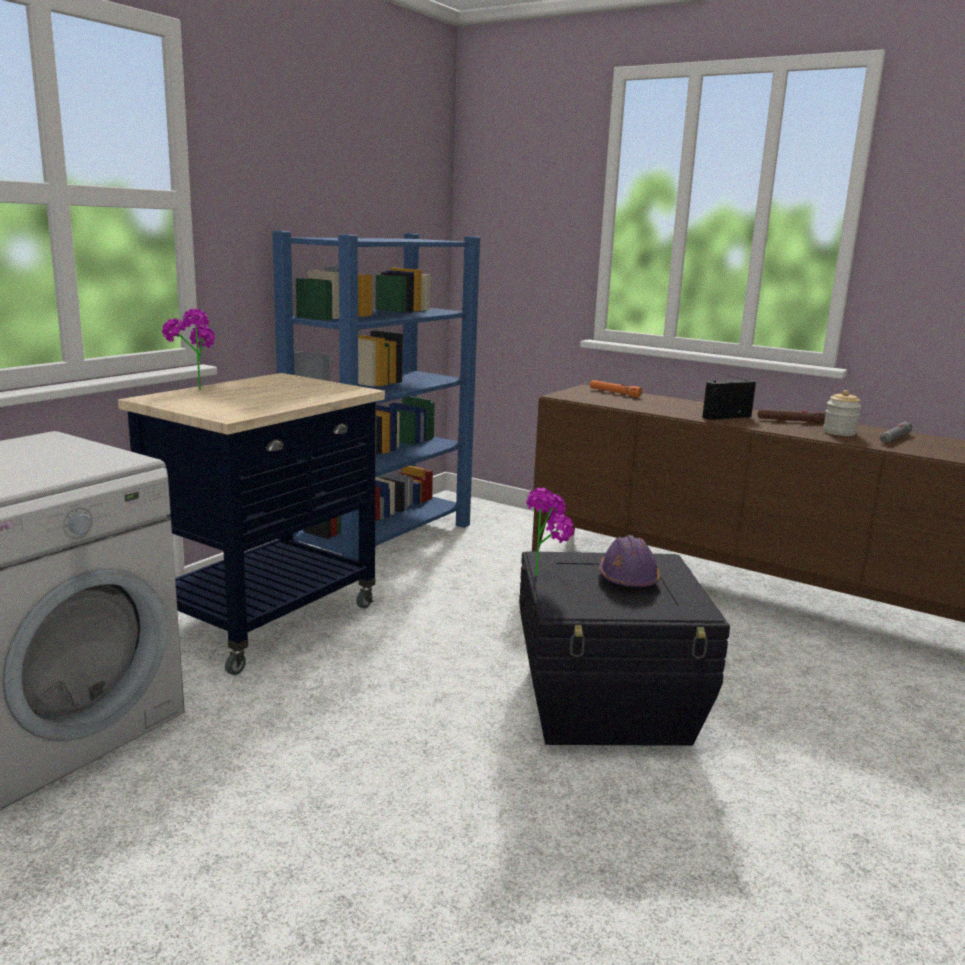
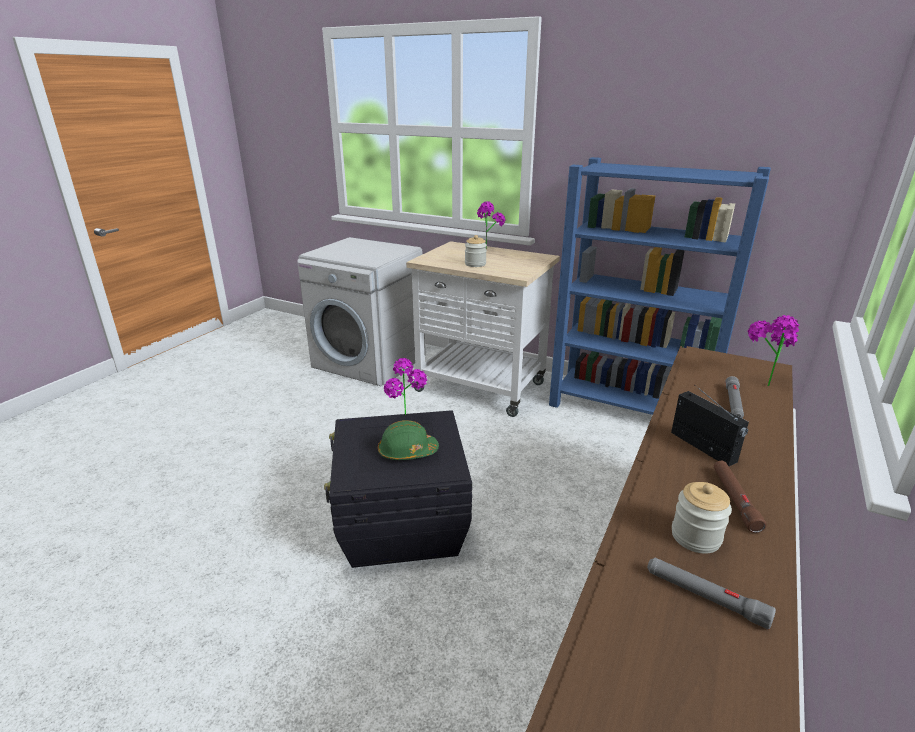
camera: 85 degrees right, 10 degrees up
blue cart [118,373,385,675] -> white cart [406,241,560,417]
orange flashlight [590,380,642,398] -> potted plant [748,315,799,386]
purple hard hat [599,535,660,592] -> green hard hat [378,420,439,460]
none -> jar [465,235,487,267]
none -> grey flashlight [725,376,744,418]

